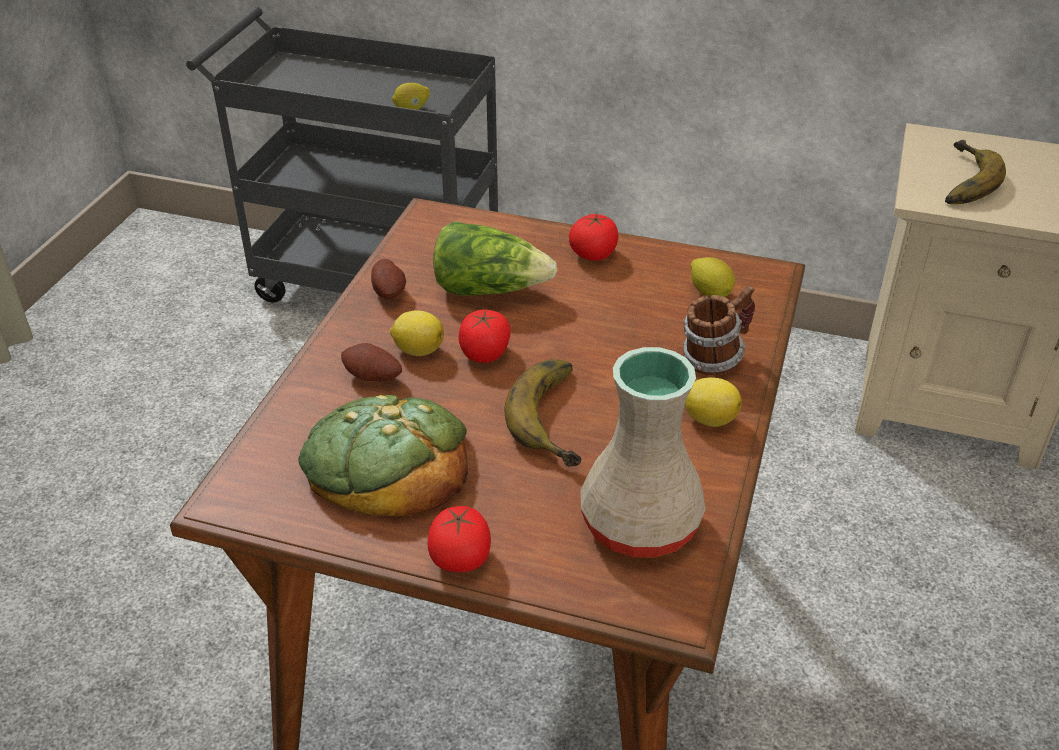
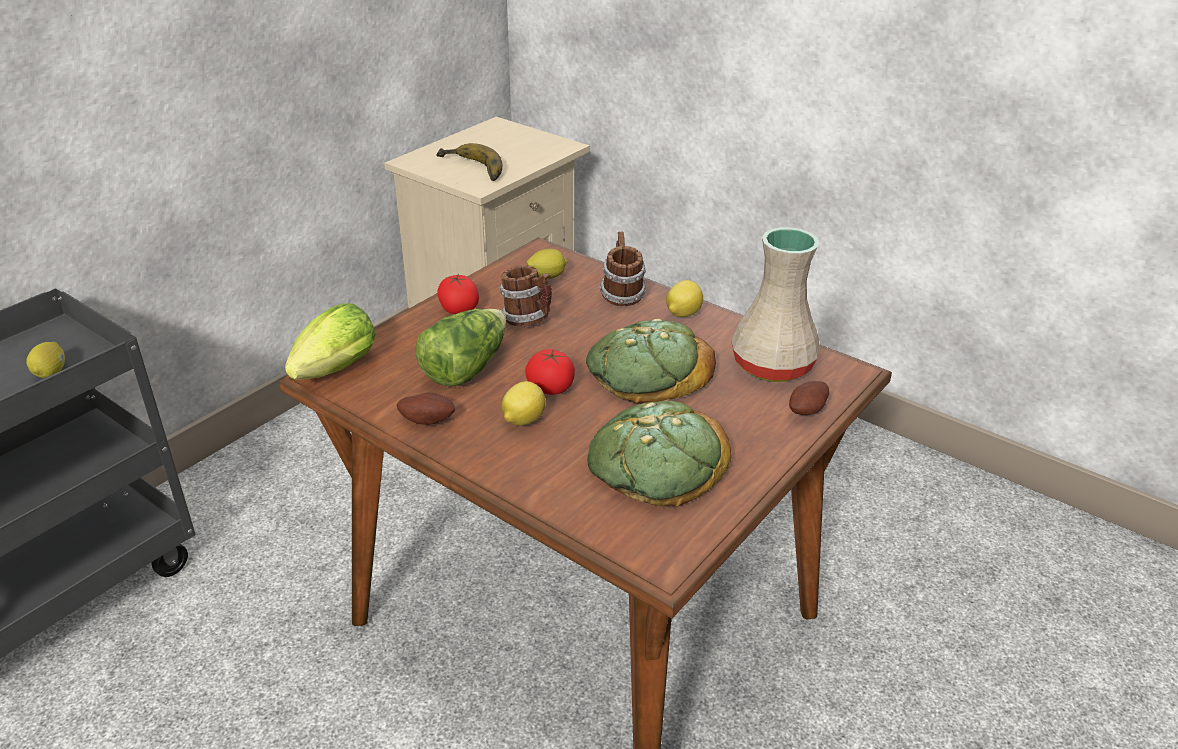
camera: 70 degrees left, 5 degrees down
potato [341,343,402,381] -> potato moved to [789,381,829,415]
tomato [427,506,491,572] -> none
banana [504,359,581,467] -> bread [586,319,716,404]
none -> lettuce [285,303,376,379]
none -> mug [499,265,552,326]

